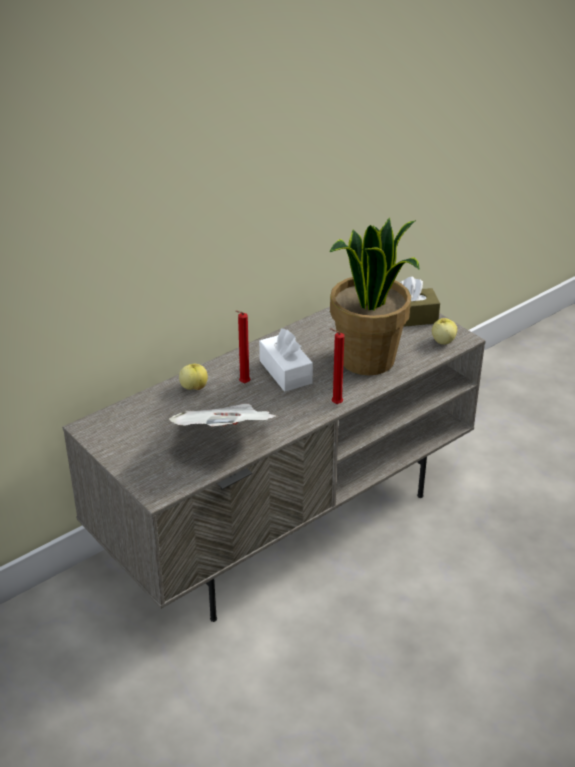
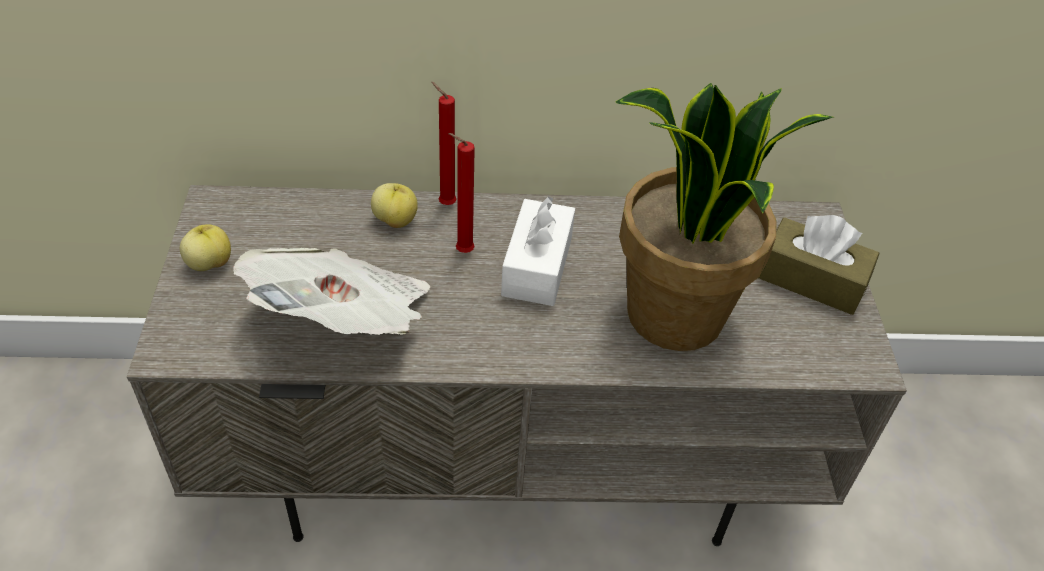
camera: 35 degrees right, 10 degrees up
red candle [330,328,344,404] -> red candle moved to [431,82,457,205]
apple [432,318,457,345] -> apple moved to [180,224,231,271]

